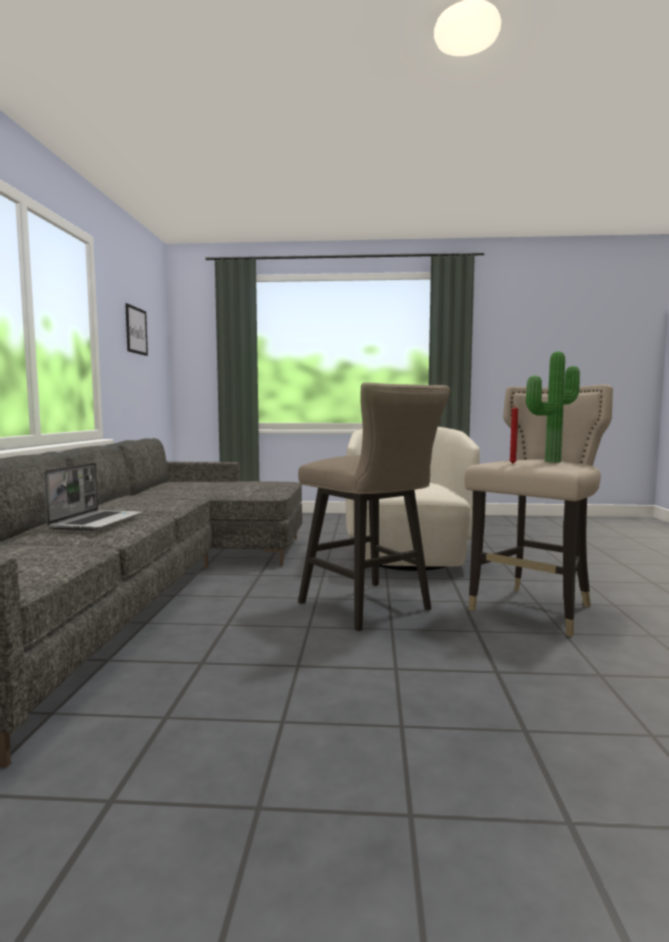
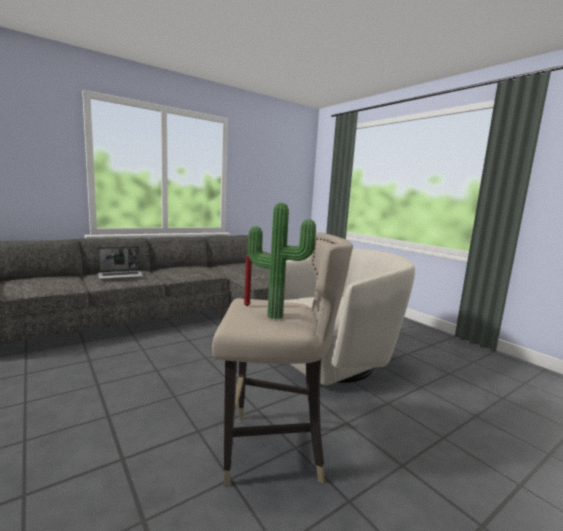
camera: 50 degrees right, 5 degrees up
picture [125,303,148,356] -> none
beige stool [298,382,450,631] -> none

